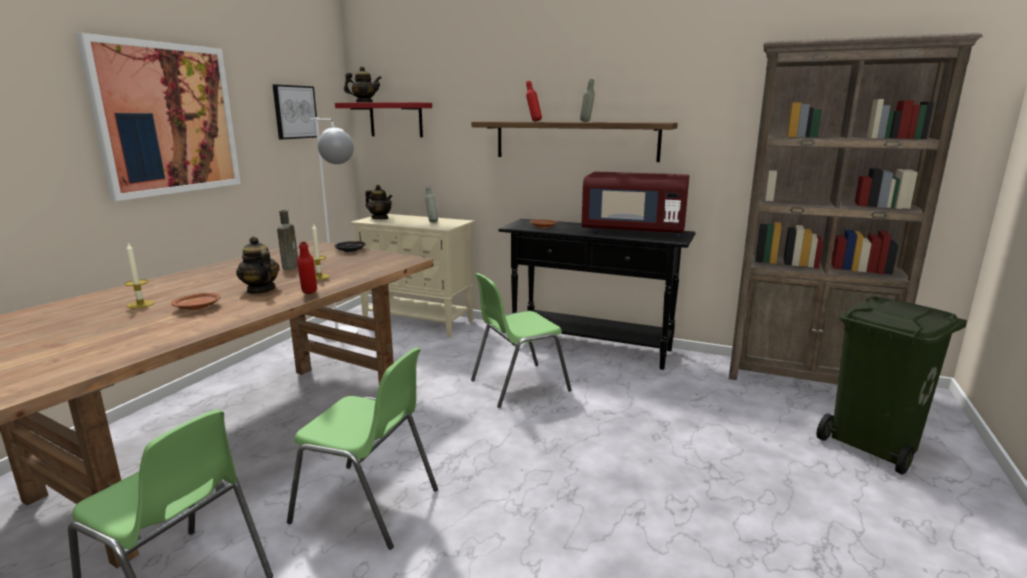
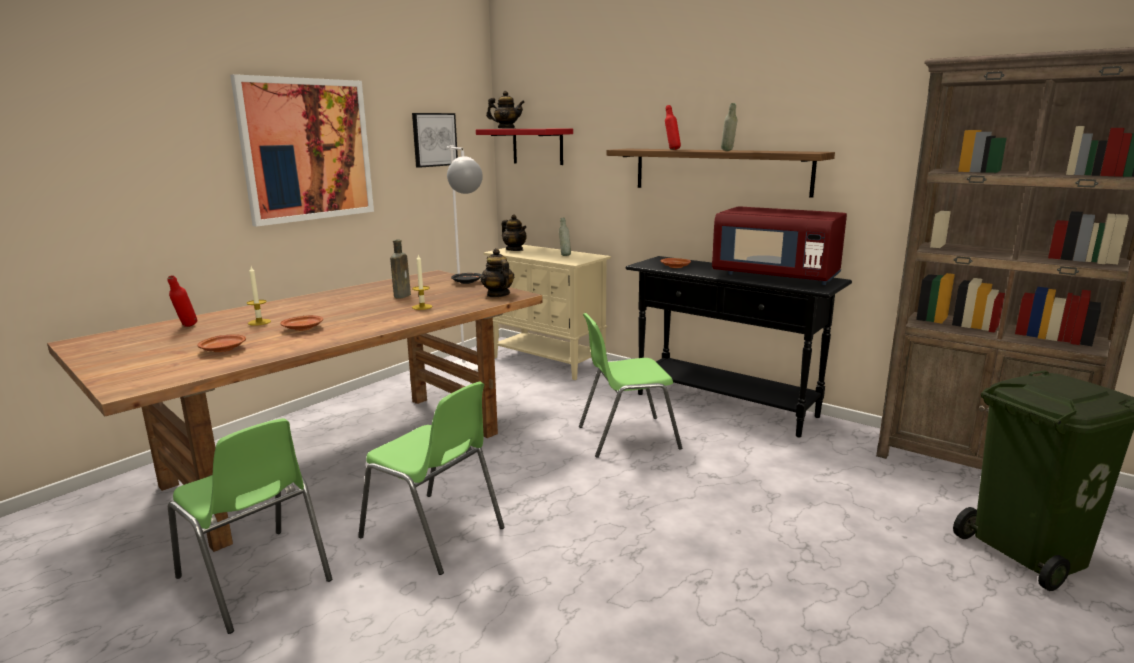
camera: 15 degrees right, 0 degrees up
teapot [236,236,280,294] -> teapot moved to [480,248,514,297]
red bottle [297,242,317,294] -> red bottle moved to [168,275,197,327]
none -> brown plate [197,334,246,352]

